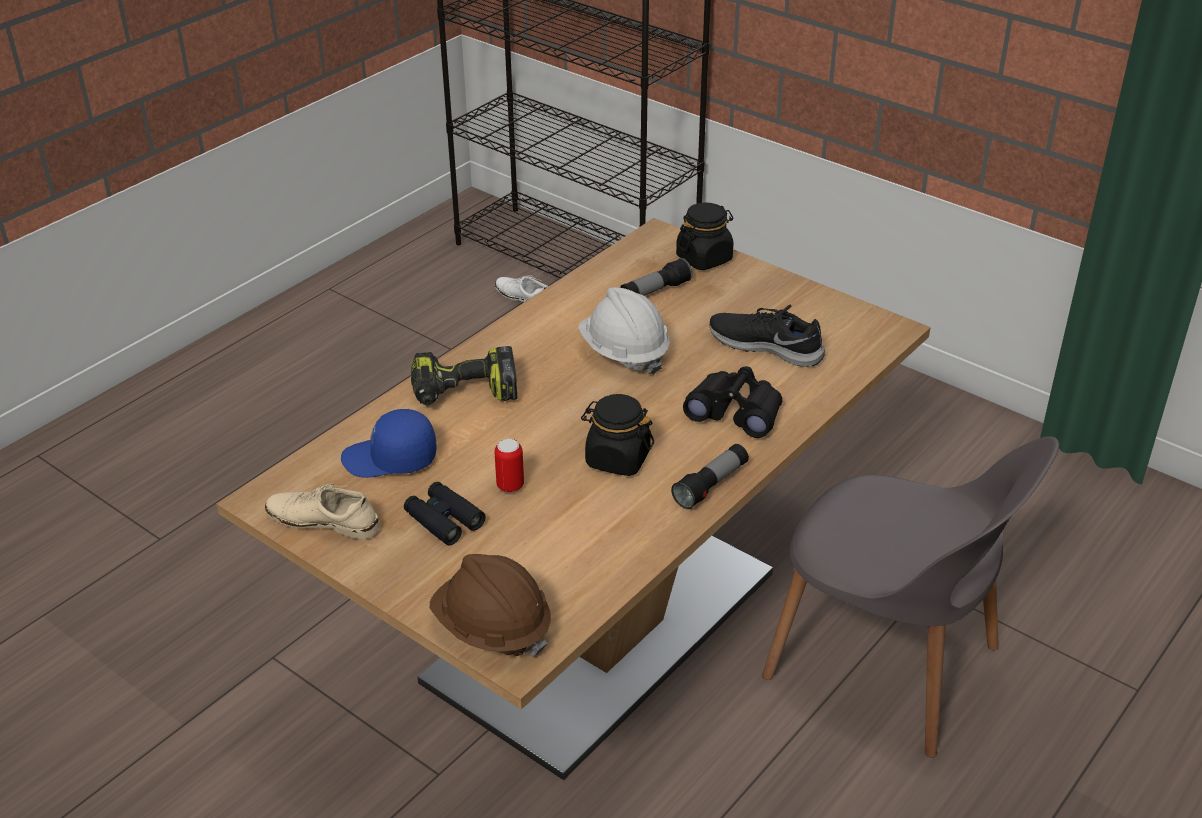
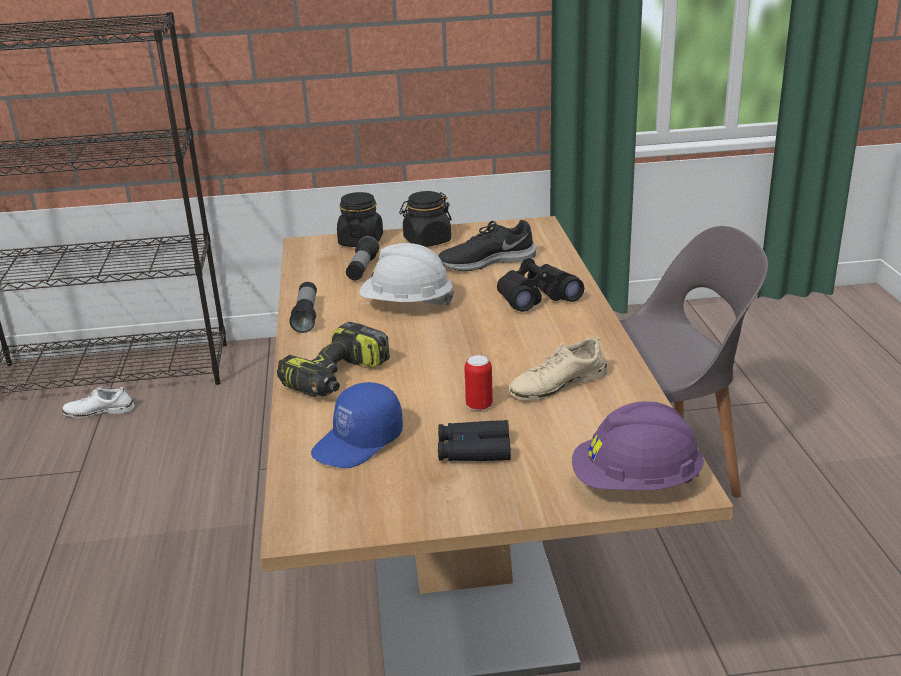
camera: 45 degrees left, 10 degrees down
beige shoe [265,483,380,539] -> beige shoe moved to [508,336,607,400]
brown hard hat [430,554,551,658] -> purple hard hat [572,401,704,490]
black jar [581,394,654,476] -> black jar moved to [399,191,452,247]
flashlight [671,444,749,509] -> flashlight moved to [289,282,317,333]

